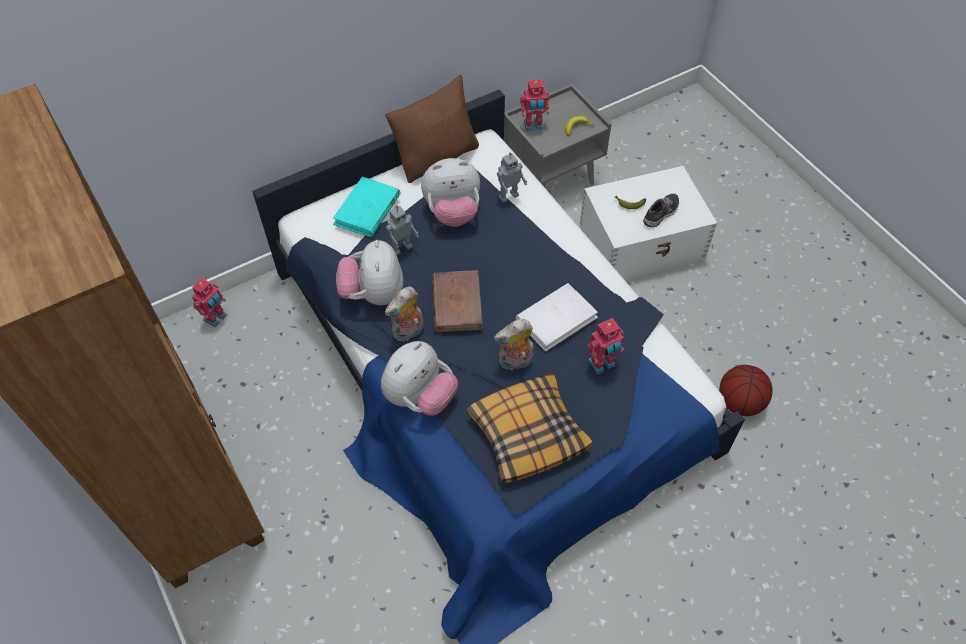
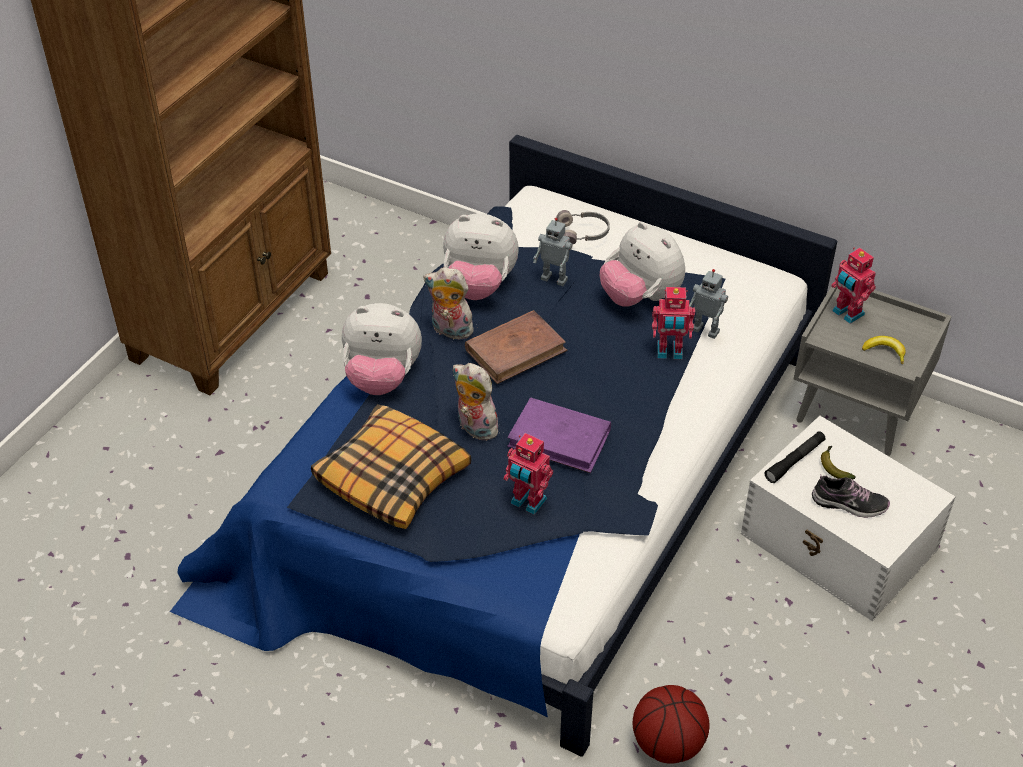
camera: 60 degrees right, 10 degrees down
toy robot [192,278,227,327] -> toy robot moved to [652,287,695,359]
turquoise book [333,177,401,237] -> grey headphones [556,210,610,244]
plush toy [336,240,403,305] -> plush toy turned 135 degrees counterclockwise [443,213,519,300]
brown pillow [385,75,479,183] -> none
white book [516,283,598,352] -> purple book [507,397,611,473]
none -> black flashlight [764,431,825,483]

